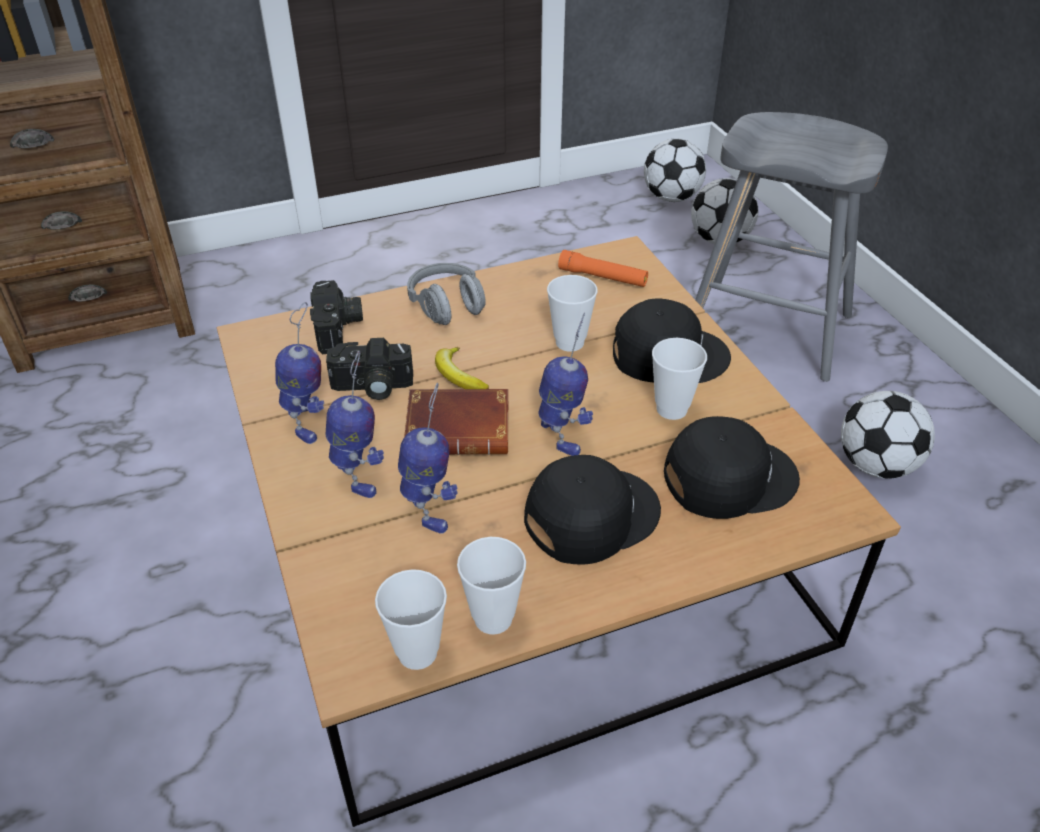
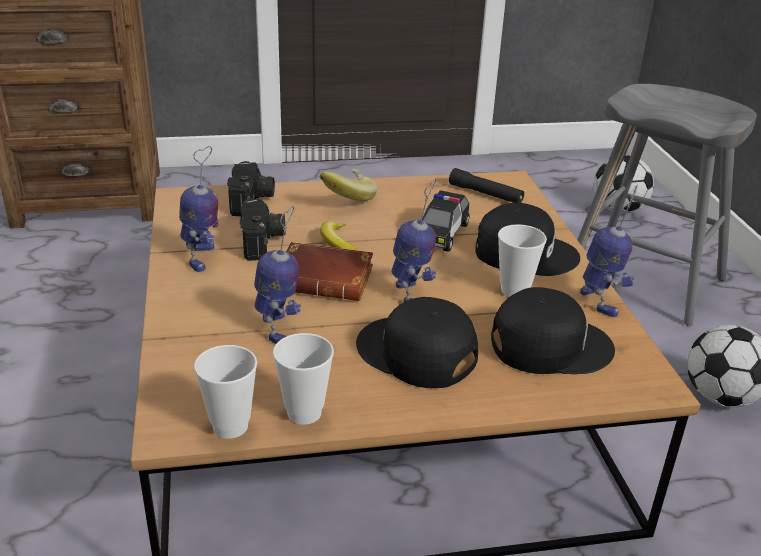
camera: 10 degrees right, 10 degrees down
camera [326,338,413,400] -> camera turned 105 degrees counterclockwise [240,199,286,261]
toy robot [326,350,384,498] -> toy robot moved to [580,185,638,318]
grey headphones [407,263,486,325] -> banana [320,169,377,201]
black cap [524,455,661,565] -> black cap turned 120 degrees counterclockwise [356,297,478,388]
cup [547,275,597,352] -> toy car [422,190,470,252]
orange flashlight [558,250,648,287] -> black flashlight [449,168,524,203]
football [644,138,706,202] -> none

